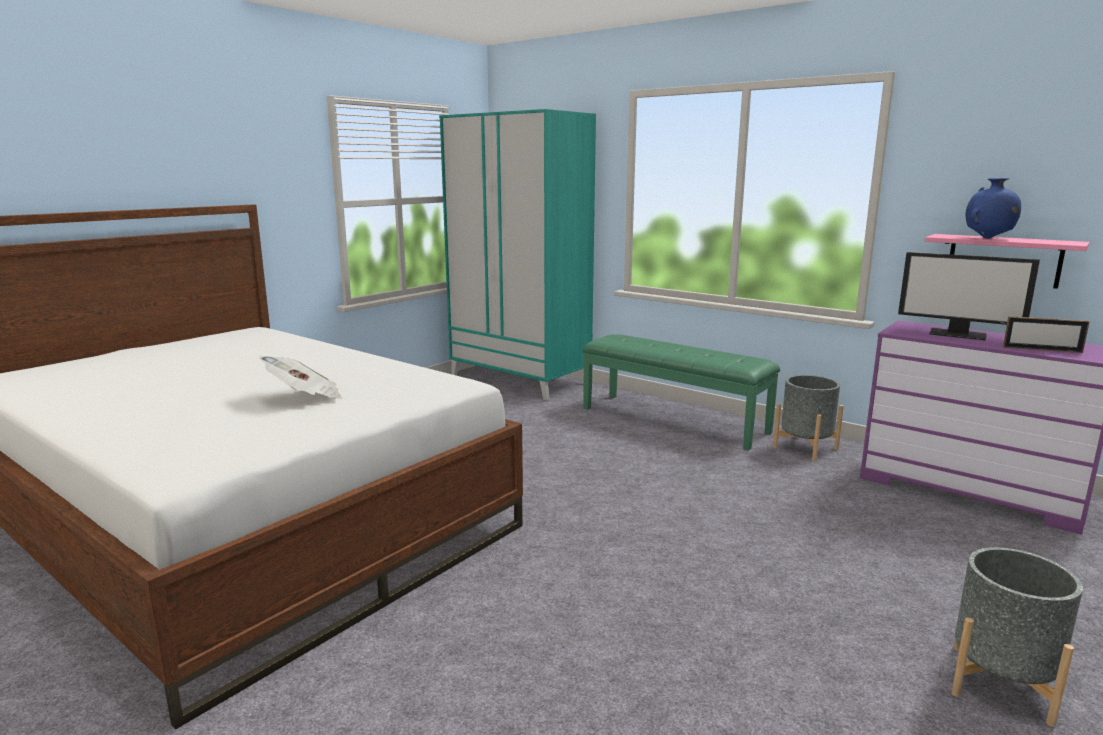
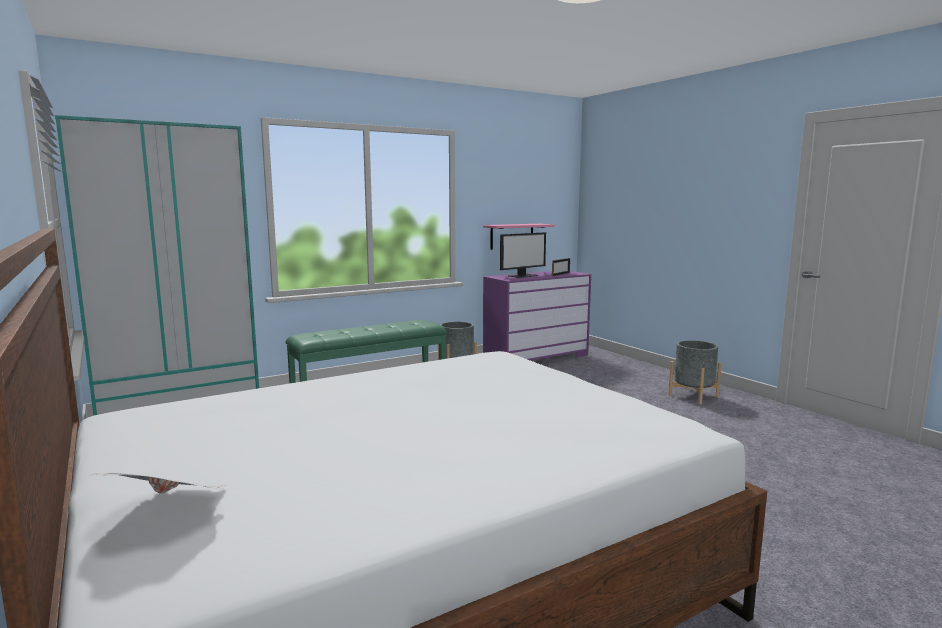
camera: 70 degrees left, 5 degrees down
newspaper [259,356,342,399] -> newspaper moved to [90,473,226,493]
blue vase [965,178,1021,239] -> none

